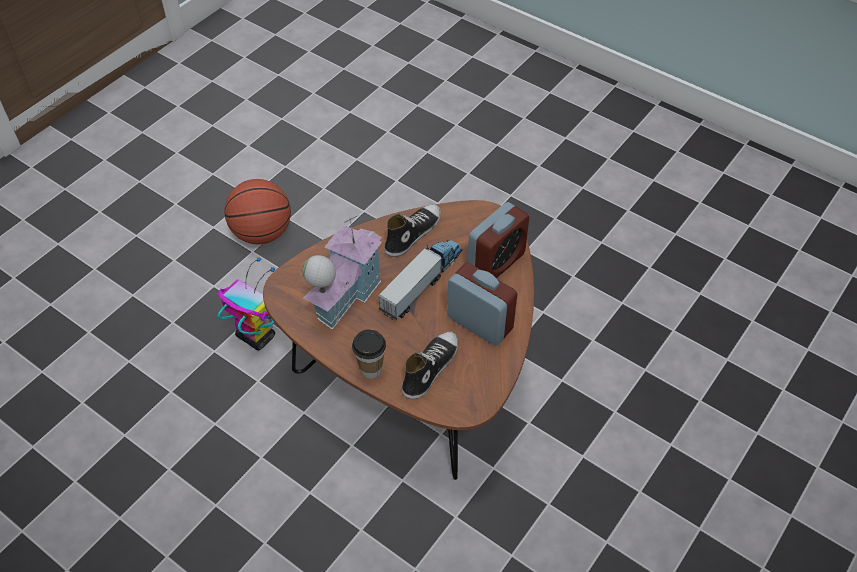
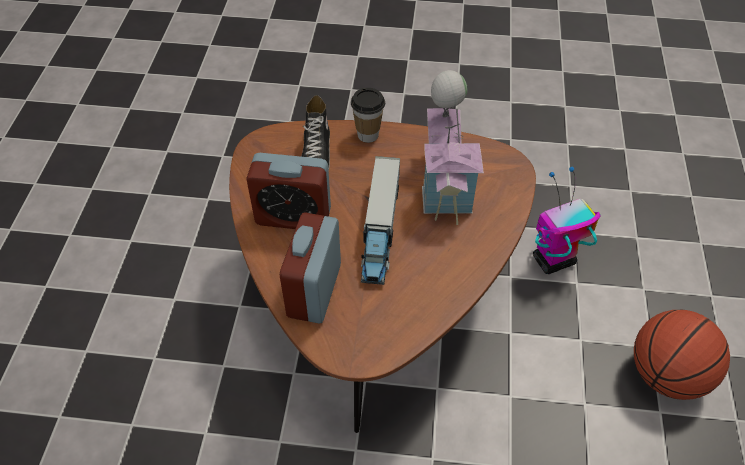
camera: 150 degrees right, 0 degrees up
toy robot [218,257,275,350] -> toy robot turned 150 degrees clockwise [533,167,601,274]
shoe [384,204,441,257] -> none

